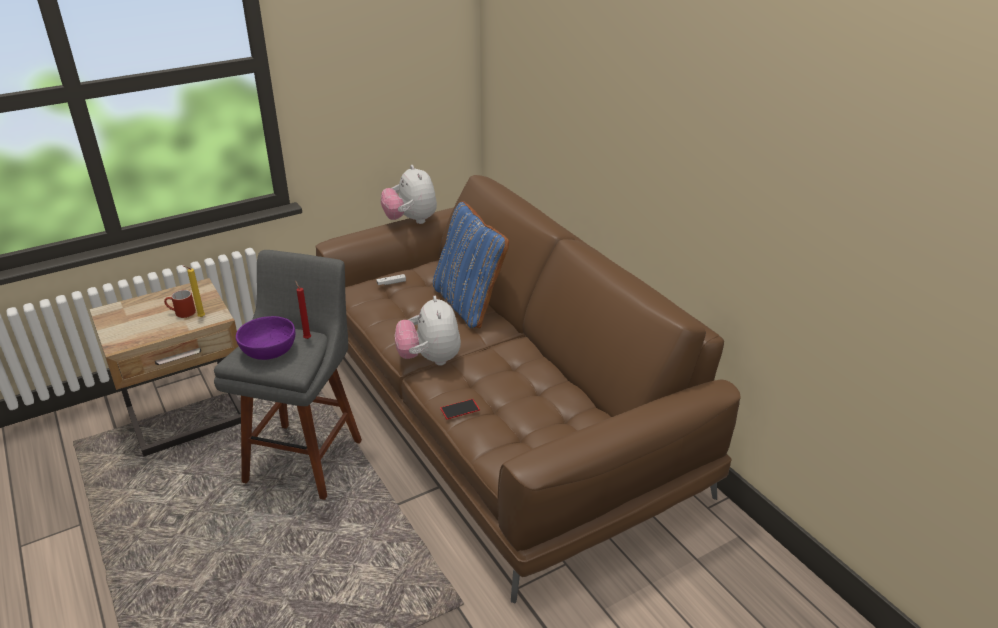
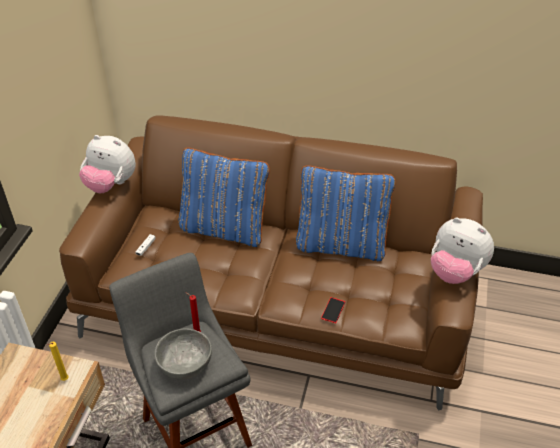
camera: 45 degrees left, 10 degrees up
red mug [164,290,196,318] -> none
purple bowl [236,316,296,360] -> grey bowl [154,328,212,380]
plush toy [395,296,461,366] -> plush toy moved to [431,218,494,284]
none -> blue pillow [296,165,396,261]

